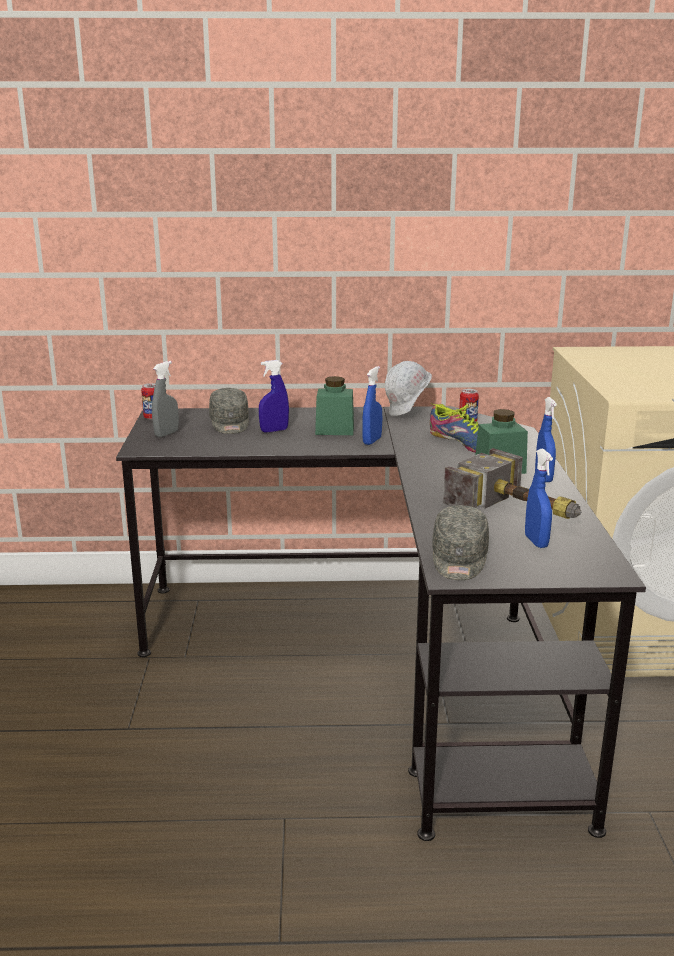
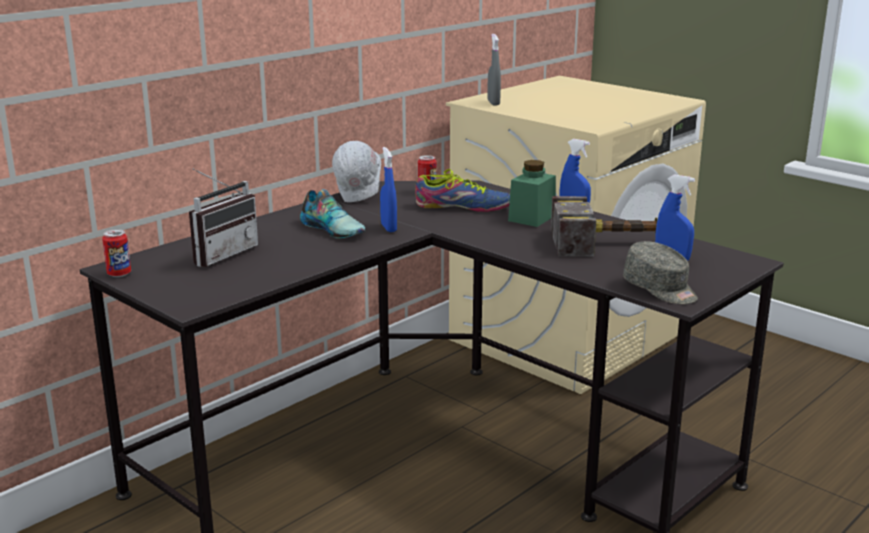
camera: 45 degrees left, 0 degrees up
grey spray bottle [152,361,179,437] -> grey spray bottle moved to [487,34,501,106]
grey cap [209,388,249,434] -> radio [189,169,258,267]
blue spray bottle [259,360,289,433] -> none
green jar [315,376,354,435] -> shoe [300,189,366,238]

